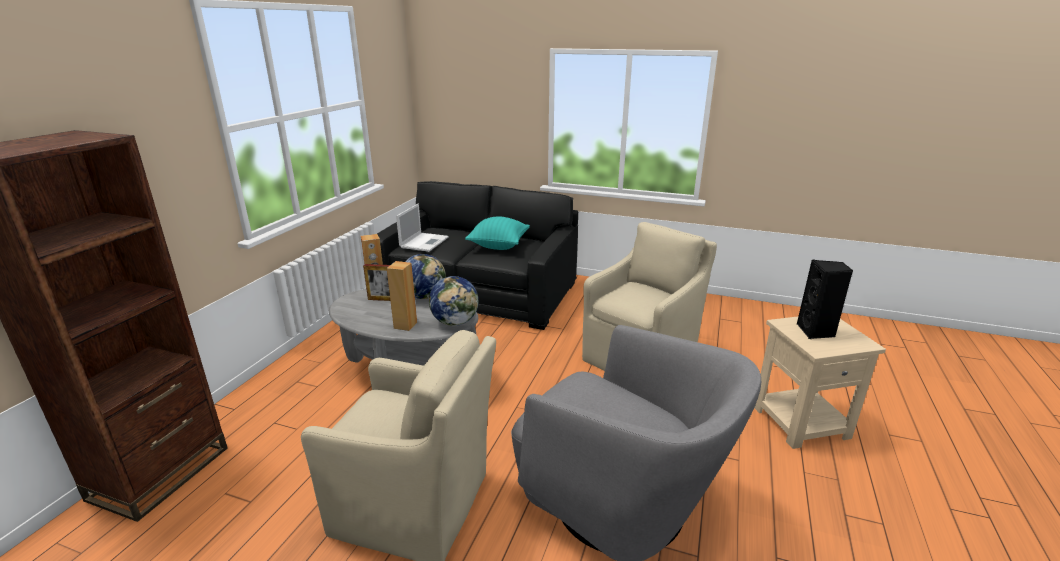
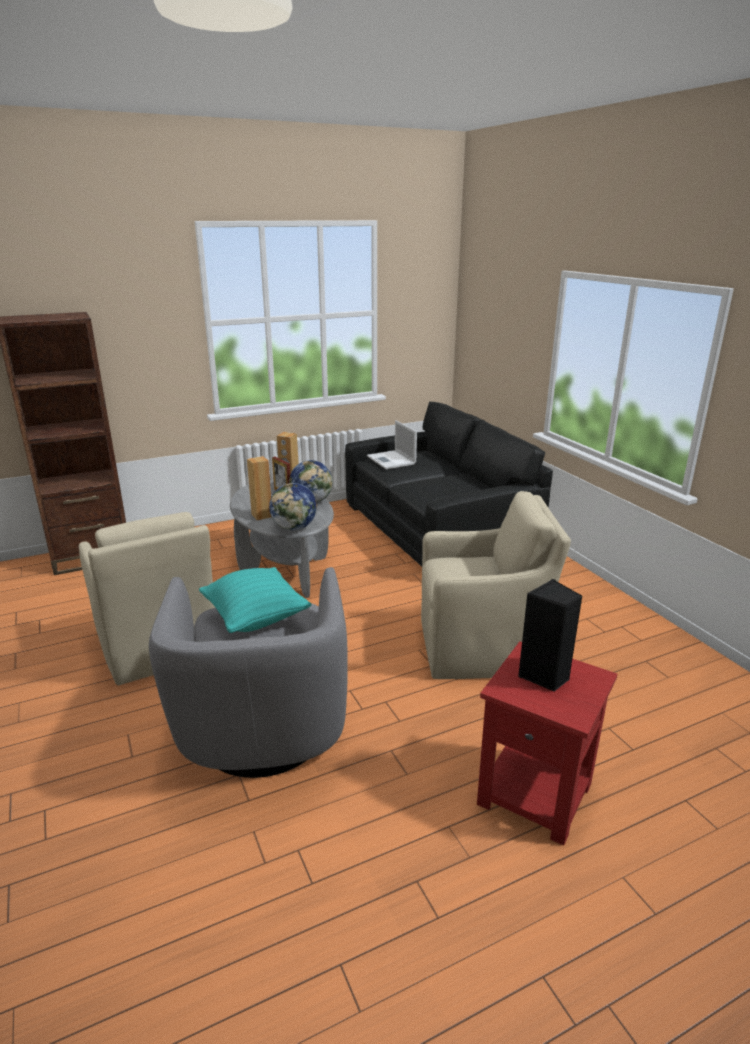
camera: 45 degrees right, 0 degrees up
laptop [396,204,449,252] -> laptop turned 90 degrees clockwise [367,420,417,469]
turquoise pillow [465,217,530,250] -> turquoise pillow moved to [199,567,312,633]
beige side table [754,316,886,449] -> red side table [477,641,617,846]

